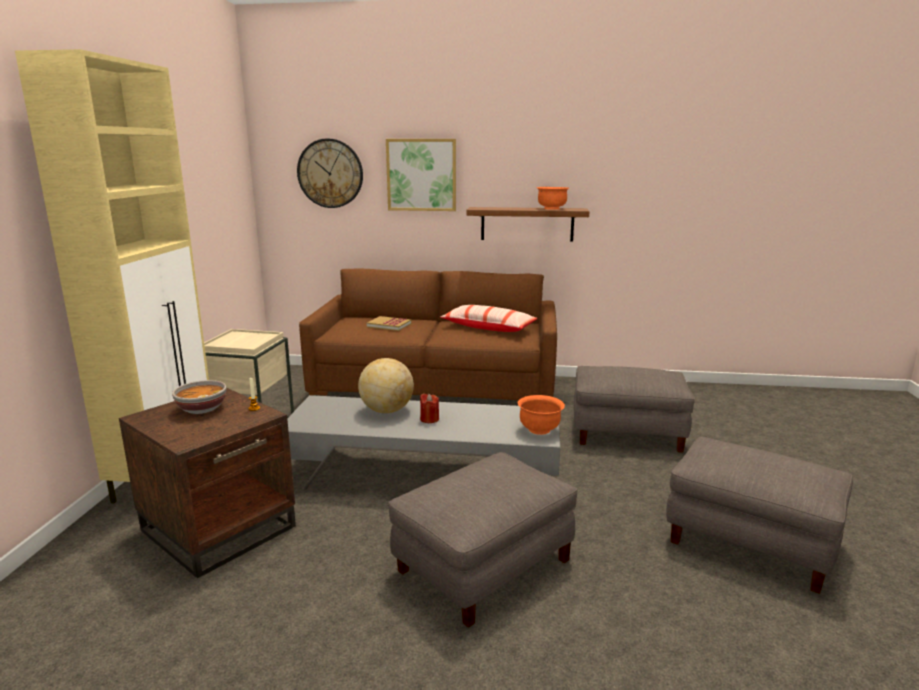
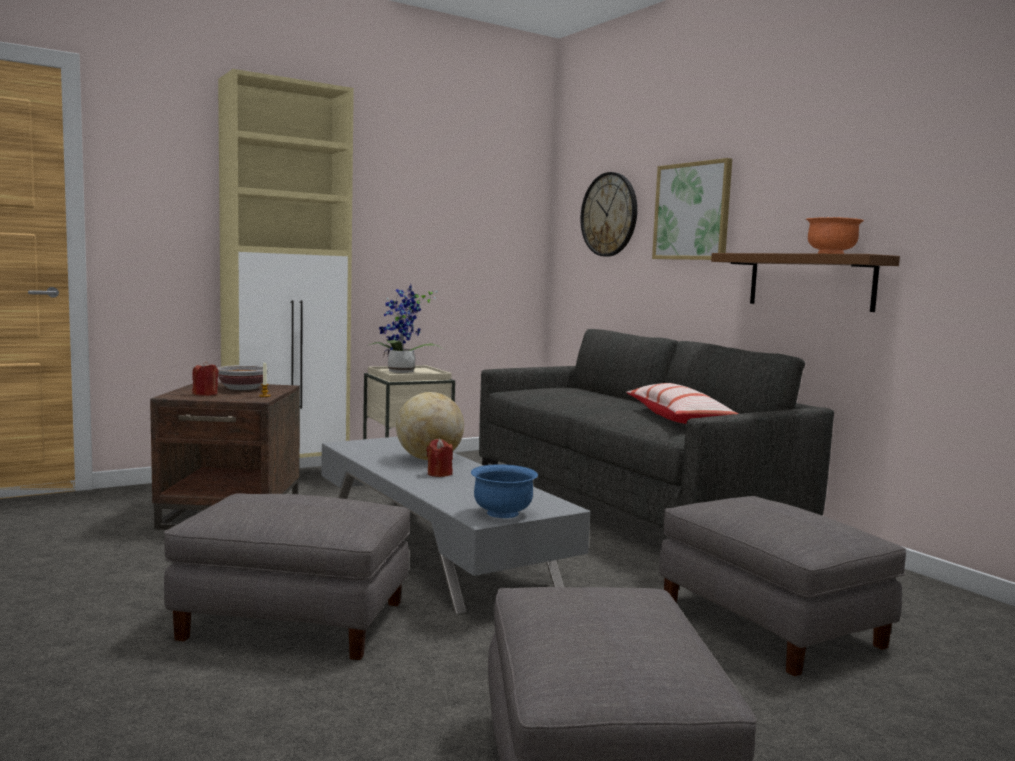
camera: 50 degrees right, 10 degrees down
brown sofa [299,269,557,400] -> grey sofa [479,329,834,538]
book [367,316,411,331] -> none
orange bowl [518,395,565,435] -> blue bowl [471,464,538,518]
none -> red candle [192,361,219,396]
none -> potted plant [367,283,443,373]

